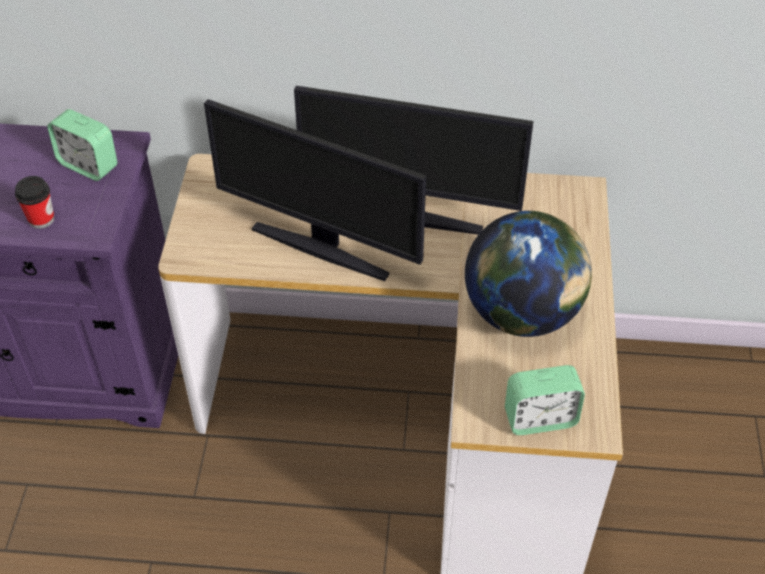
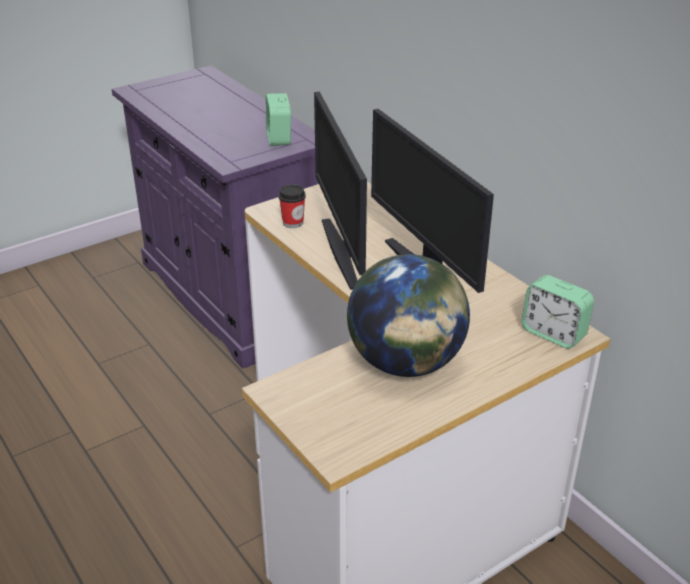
camera: 50 degrees right, 15 degrees down
cup [15,176,54,229] -> cup moved to [278,184,306,228]
alarm clock [505,365,585,435] -> alarm clock moved to [522,275,594,349]

